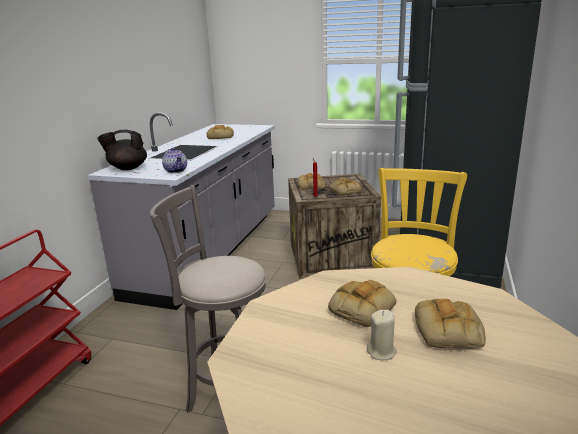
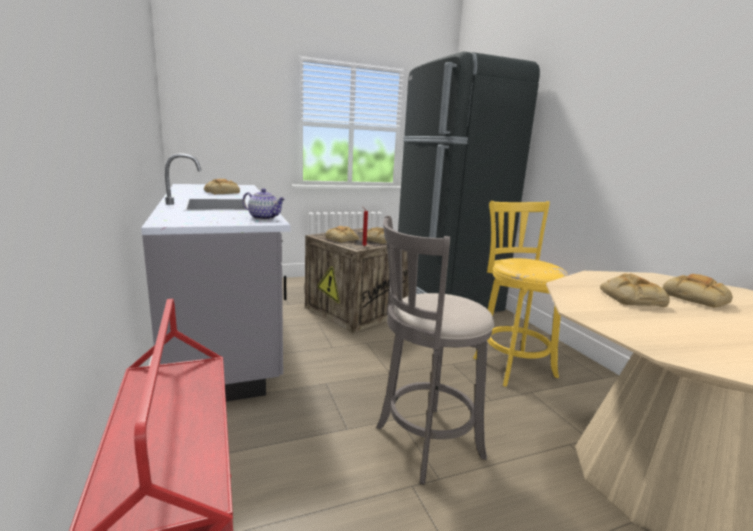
camera: 40 degrees left, 5 degrees down
black teapot [97,130,147,170] -> none
beige candle [367,310,397,360] -> none

